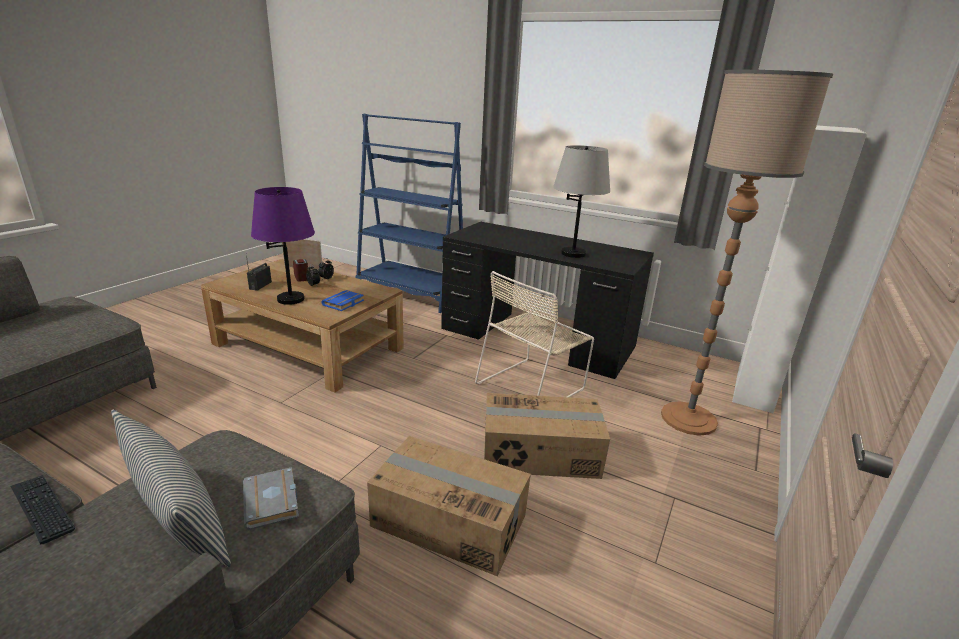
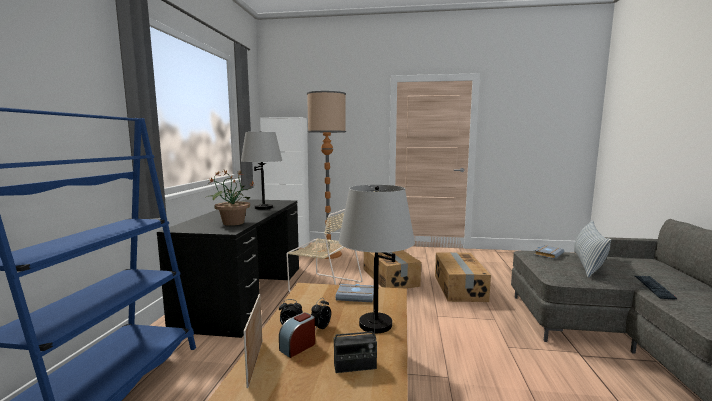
camera: 110 degrees left, 15 degrees down
purple table lamp [251,187,315,305] -> grey table lamp [338,185,415,333]
blue book [322,290,364,311] -> grey book [336,284,374,303]
none -> potted plant [207,169,254,226]

